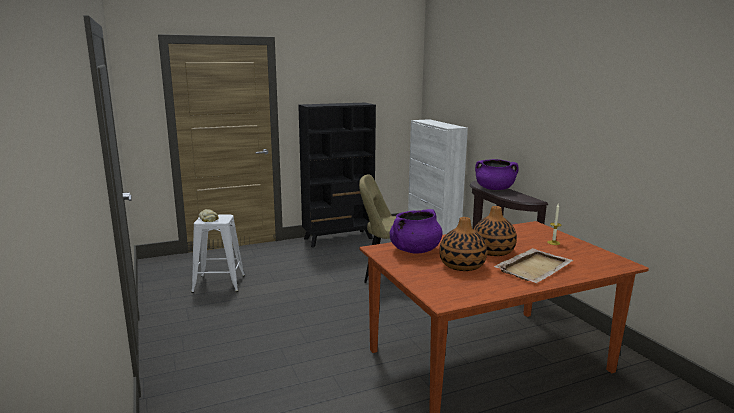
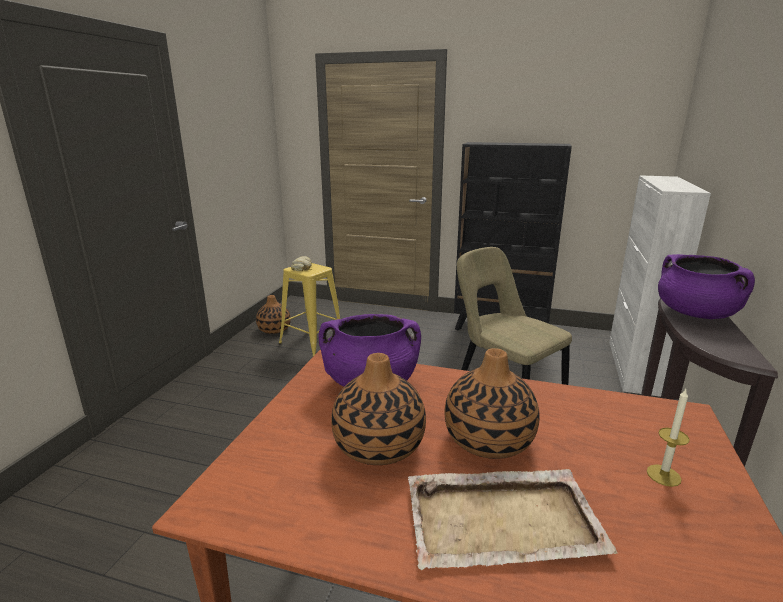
camera: 40 degrees right, 5 degrees up
white stool [191,214,245,293] -> yellow stool [279,263,340,356]
none -> vase [256,295,291,334]

